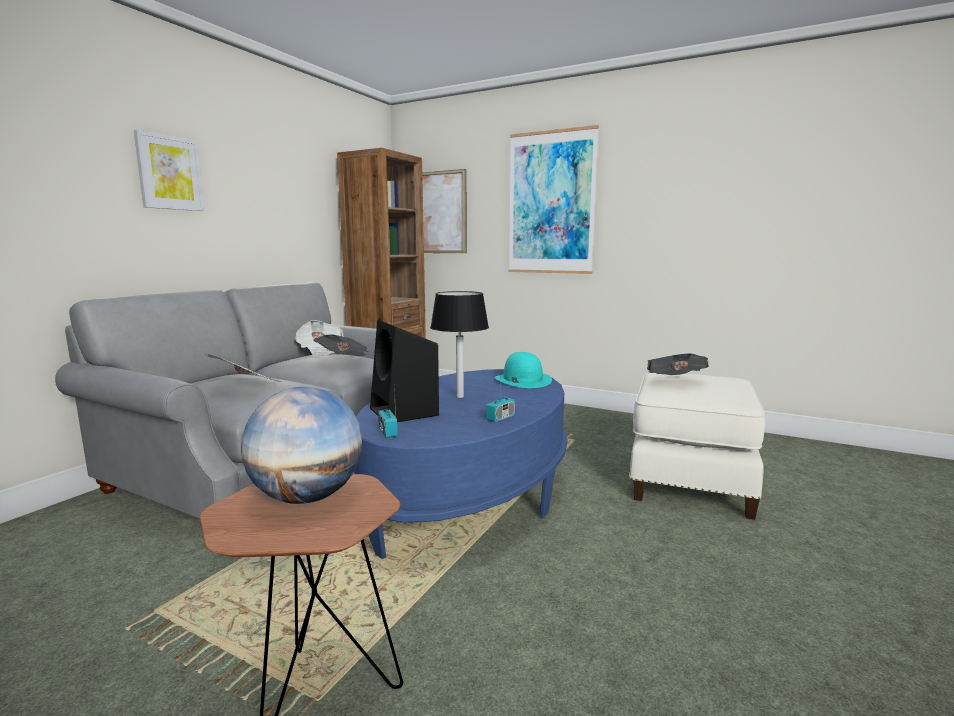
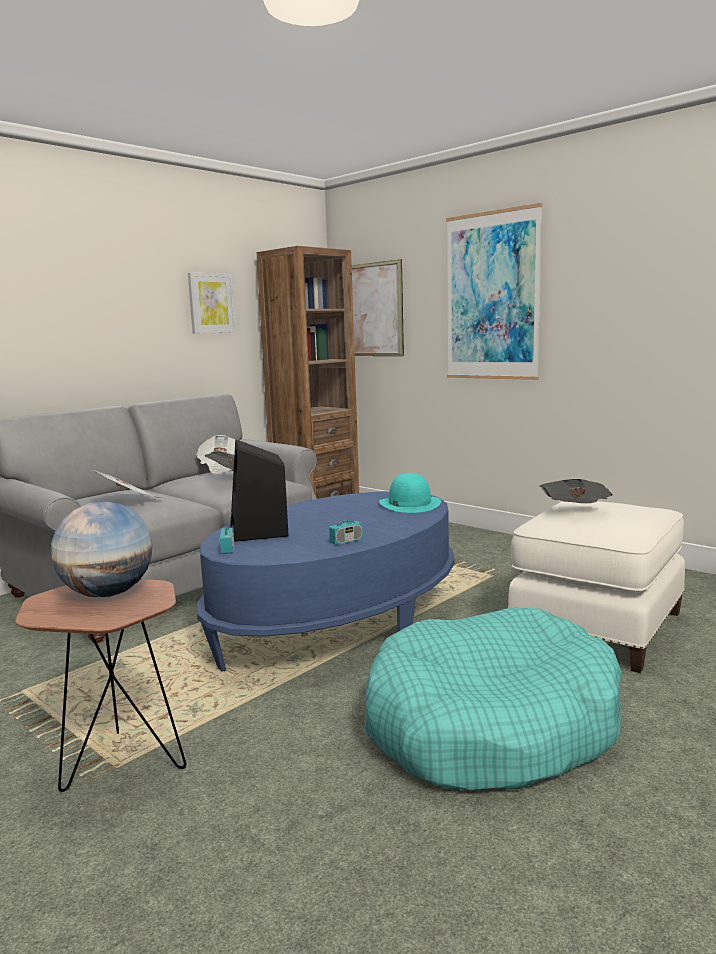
camera: 15 degrees right, 0 degrees up
picture [134,130,205,211] -> picture moved to [188,272,236,334]
black table lamp [430,291,489,398] -> none
none -> turquoise dog bed [364,607,622,790]

